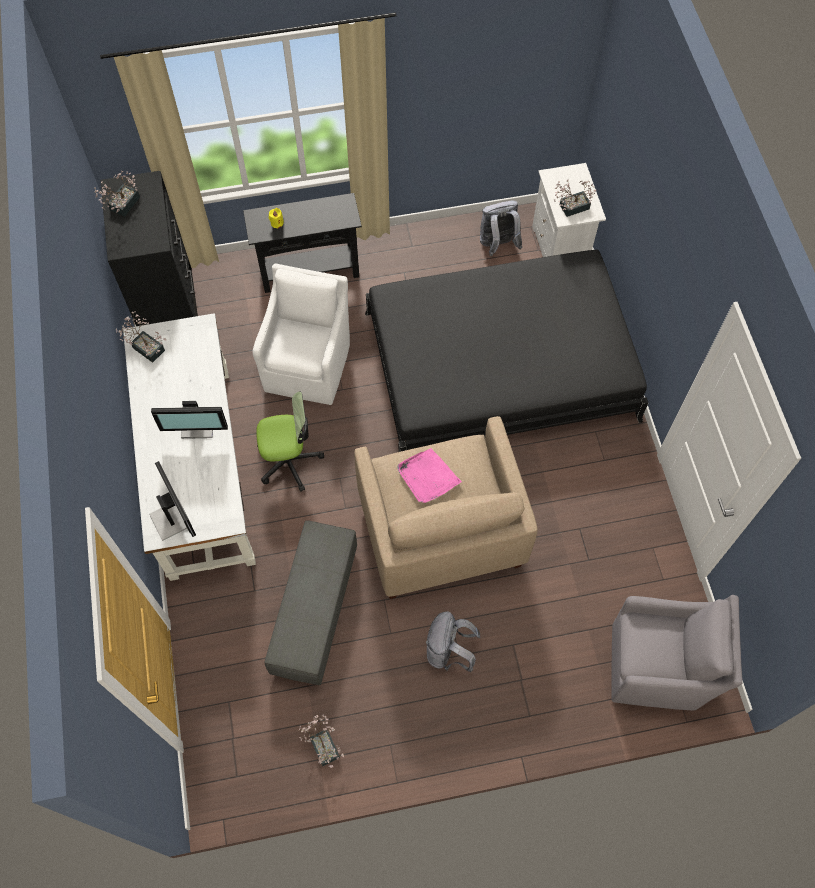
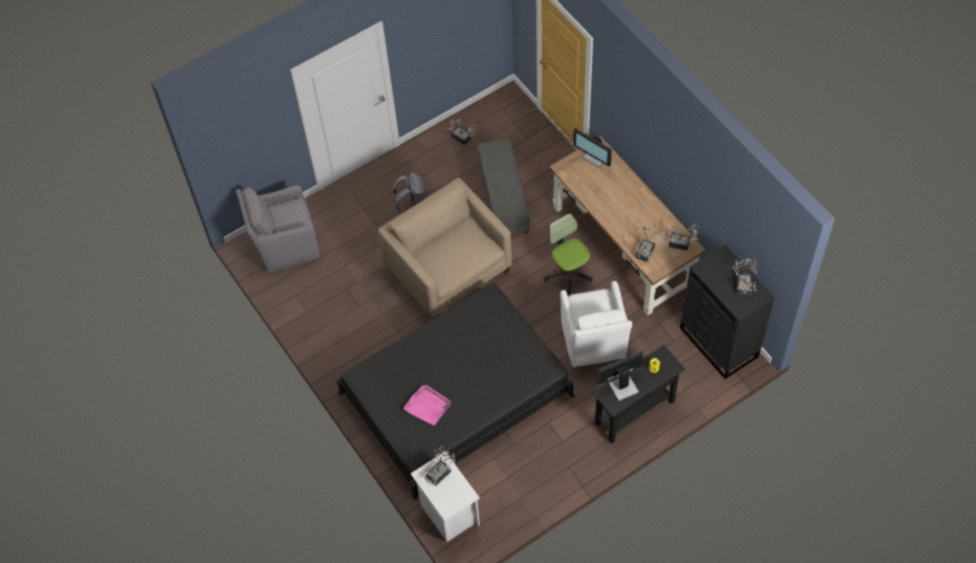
camera: 160 degrees right, 5 degrees down
white desk [123,313,256,581] -> brown desk [549,136,706,315]
monitor [151,401,228,439] -> monitor moved to [598,351,644,401]
office chair [256,391,324,491] -> office chair turned 90 degrees clockwise [544,214,593,295]
pink tray [398,448,462,503] -> pink tray moved to [404,385,451,425]
grey backpack [480,200,523,256] -> none
none -> potted plant [635,224,660,262]

